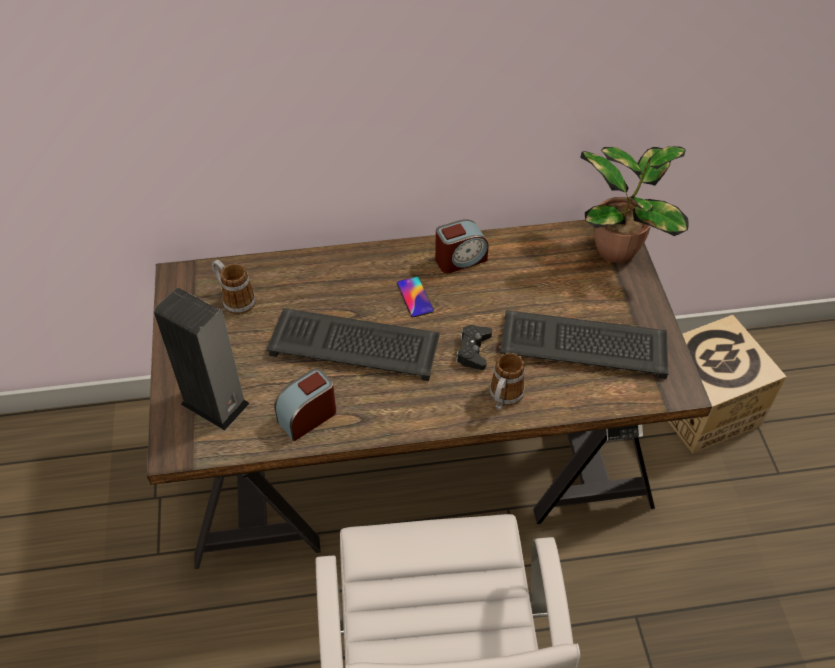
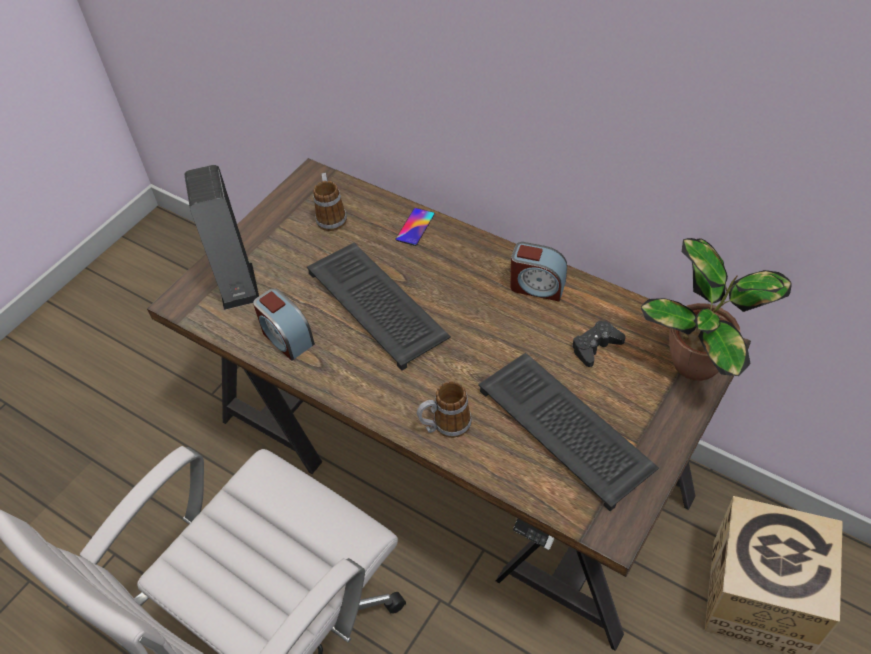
camera: 45 degrees right, 0 degrees up
alarm clock [274,368,336,441] -> alarm clock turned 135 degrees counterclockwise [253,288,315,361]
phone [397,277,434,317] -> phone moved to [395,208,435,246]
black game controller [456,325,492,370] -> black game controller moved to [572,320,625,367]

